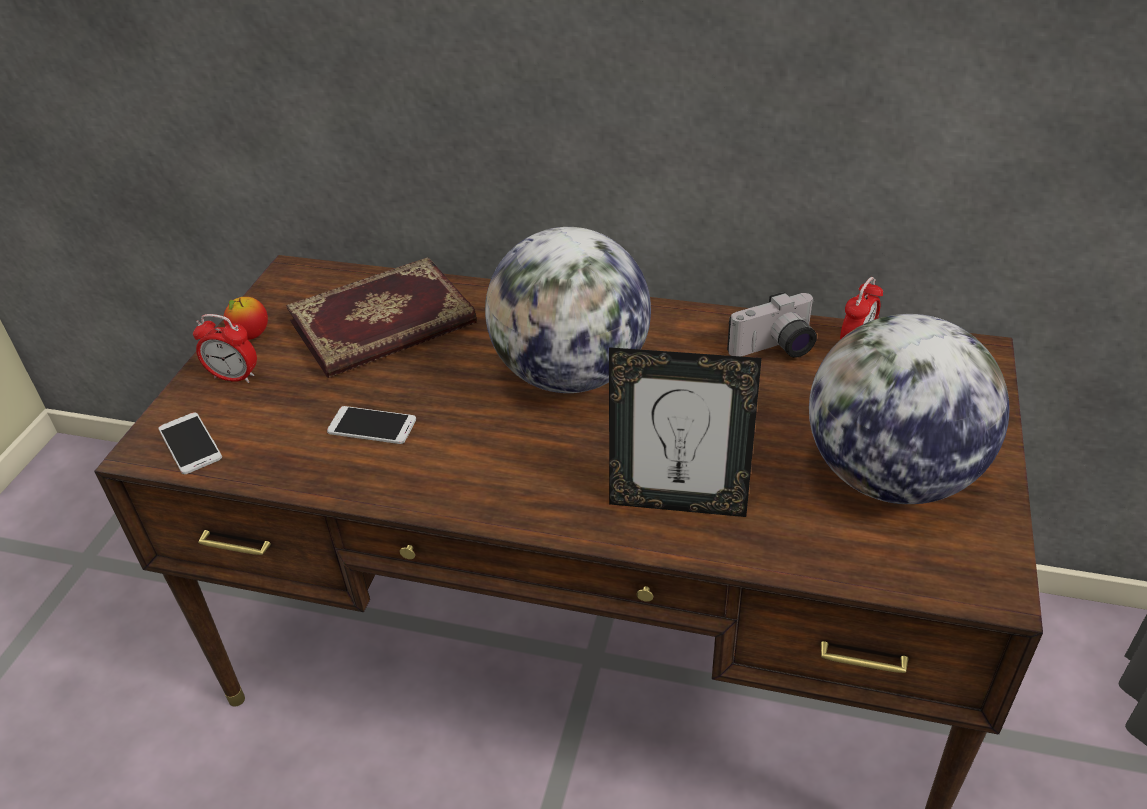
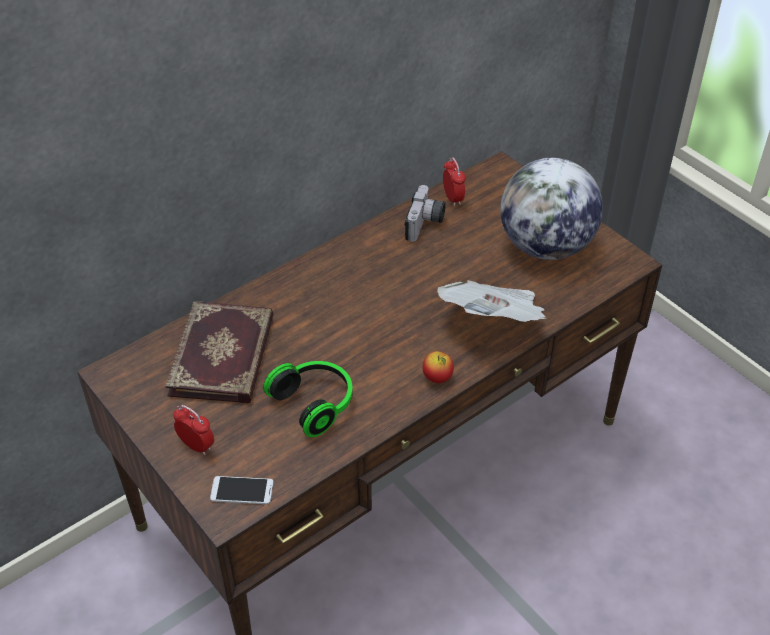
camera: 55 degrees left, 5 degrees up
alarm clock [193,314,257,383] -> alarm clock turned 105 degrees counterclockwise [173,405,214,455]
apple [224,297,268,340] -> apple moved to [422,351,454,383]
phone [327,406,416,444] -> headphones [263,361,353,437]
globe [485,227,651,393] -> none
picture frame [609,347,762,517] -> newspaper [437,280,547,322]

